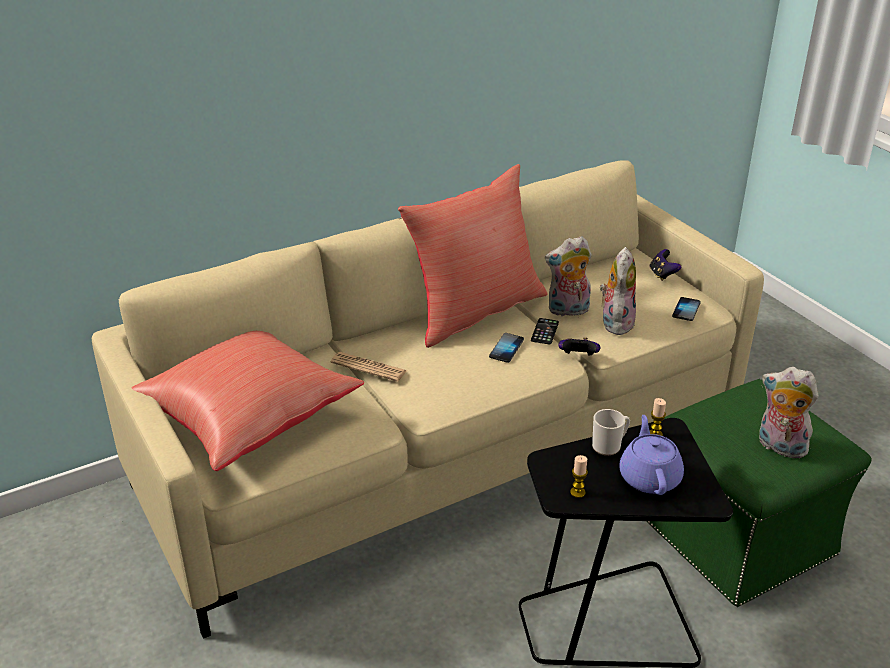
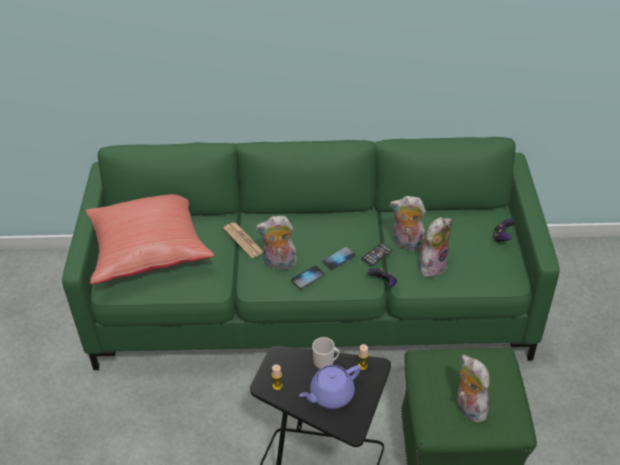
camera: 30 degrees right, 10 degrees up
beige sofa [92,161,764,639] -> green sofa [62,137,560,370]
red pillow [398,164,548,348] -> none
purple teapot [619,415,684,495] -> purple teapot turned 150 degrees counterclockwise [299,365,361,409]
phone [672,297,701,321] -> phone moved to [291,266,325,289]
none -> plush toy [255,216,297,270]

